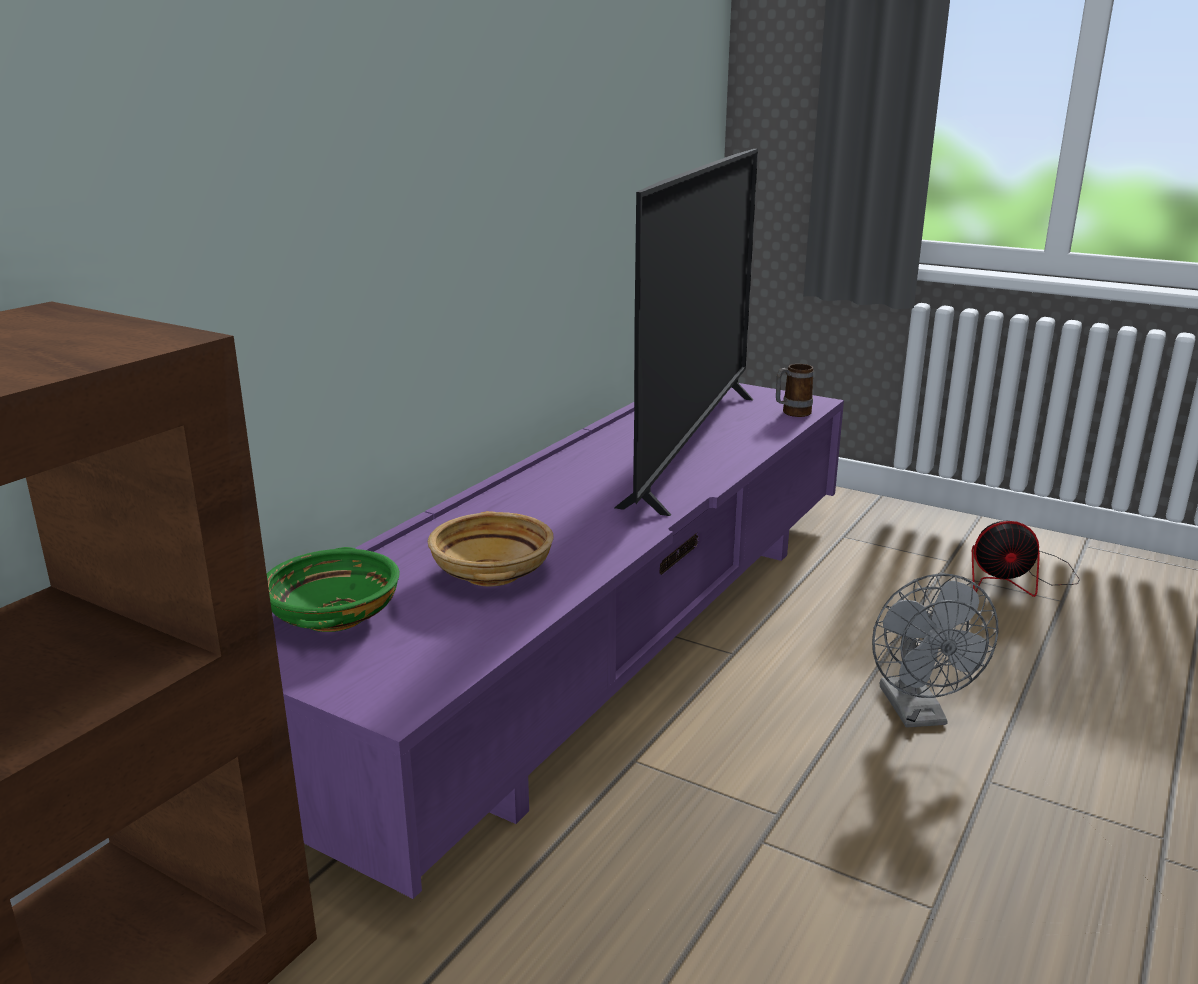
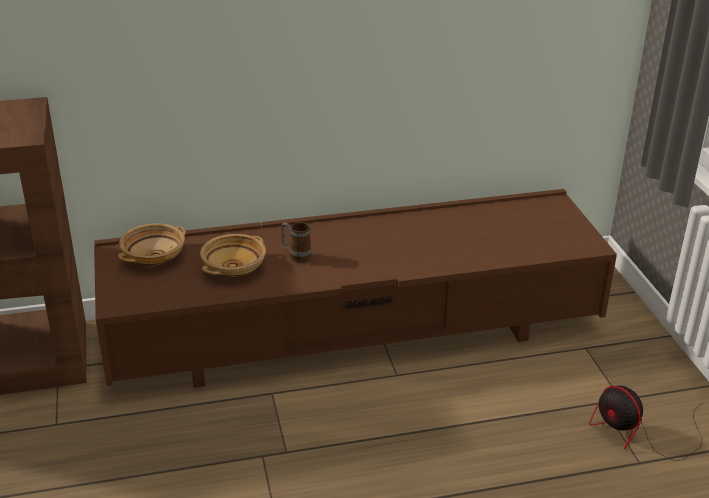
camera: 45 degrees right, 10 degrees up
green bowl [267,547,400,632] -> beige bowl [118,223,186,266]
purple tv stand [272,383,844,899] -> brown tv stand [94,189,617,388]
television [615,149,758,516] -> none
mug [776,364,814,417] -> mug moved to [281,222,312,263]
grey fan [872,573,998,728] -> none

